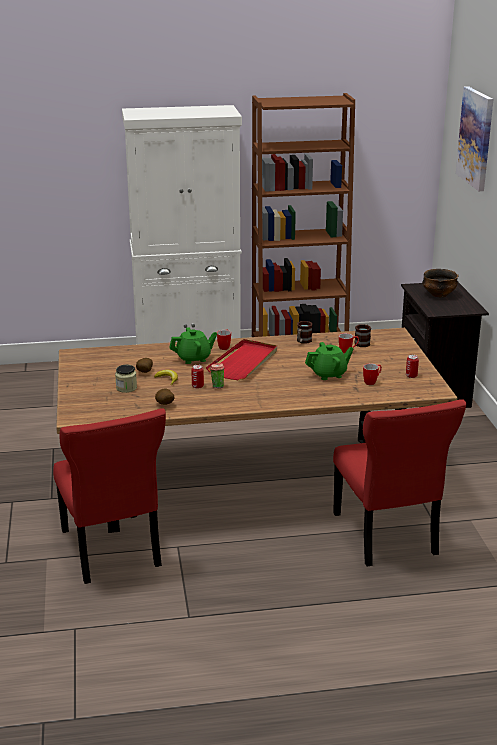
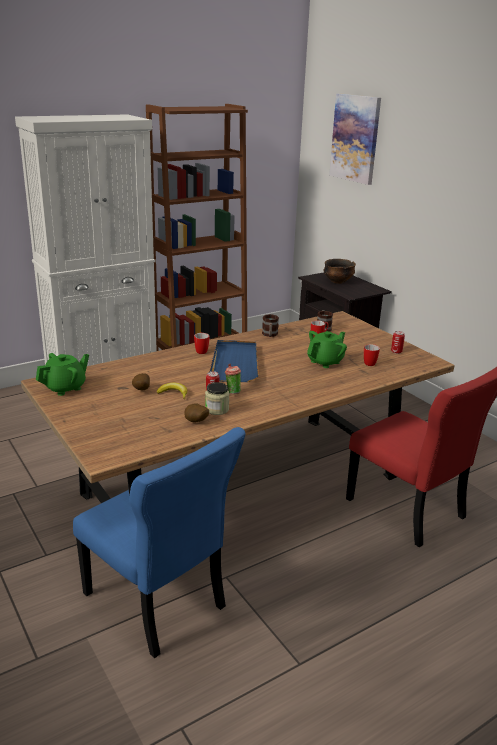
camera: 25 degrees left, 0 degrees up
red chair [53,408,166,584] -> blue chair [73,427,246,658]
jar [115,365,137,393] -> jar moved to [205,382,229,415]
green teapot [169,327,217,364] -> green teapot moved to [36,353,89,396]
red tray [206,339,277,380] -> blue tray [209,340,259,382]

